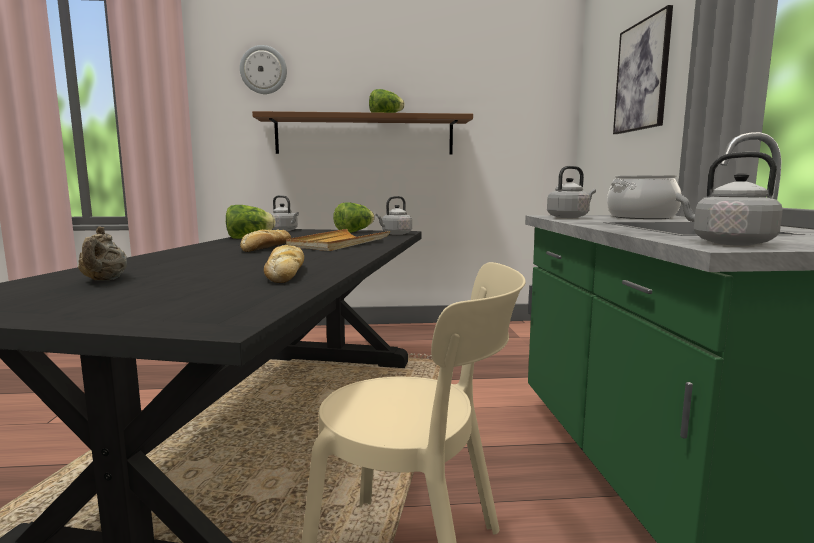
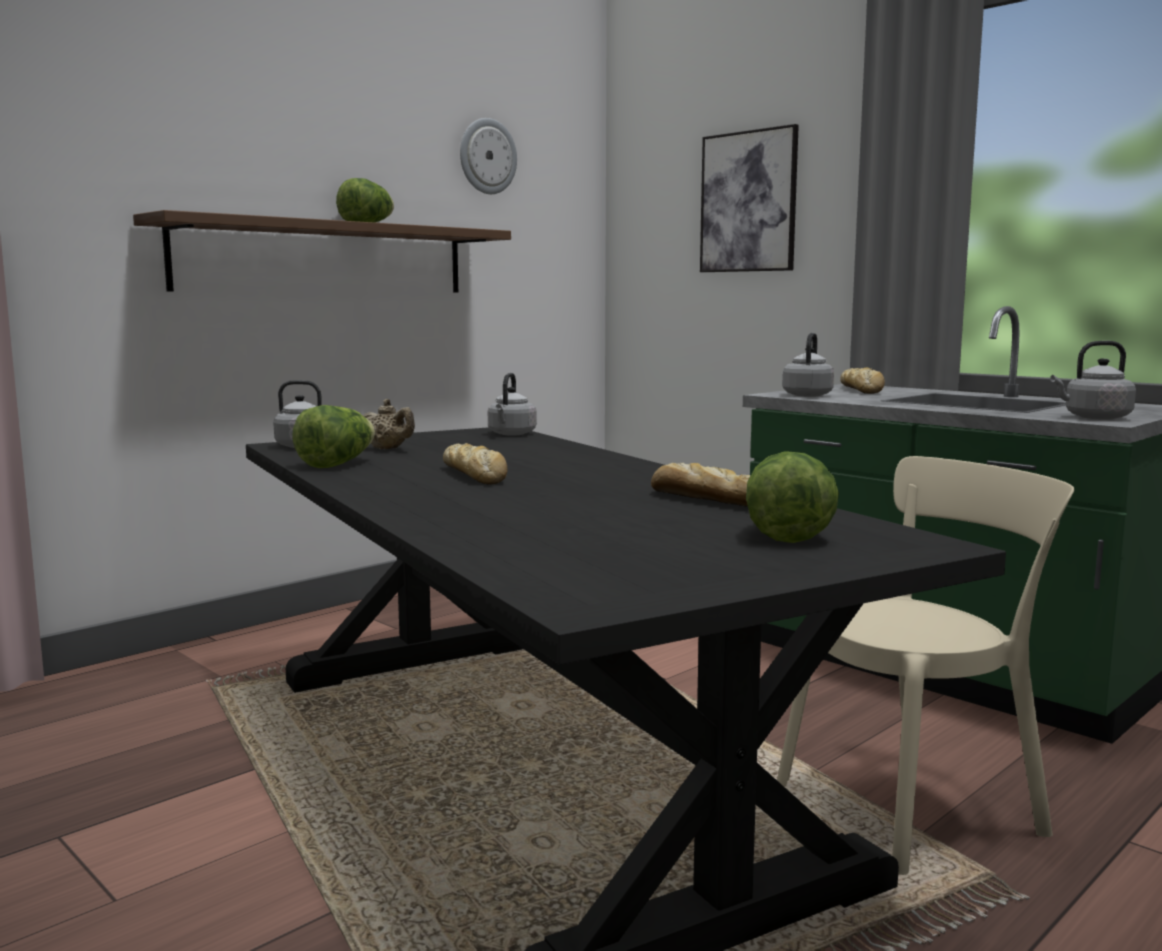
camera: 40 degrees left, 0 degrees up
beige teapot [78,226,127,280] -> beige teapot moved to [363,399,415,449]
wall clock [240,45,287,94] -> wall clock moved to [460,118,517,194]
beige tray [286,229,390,251] -> none
lettuce [333,202,375,233] -> lettuce moved to [746,451,839,543]
cooking pot [607,175,681,219] -> bread [840,367,885,394]

